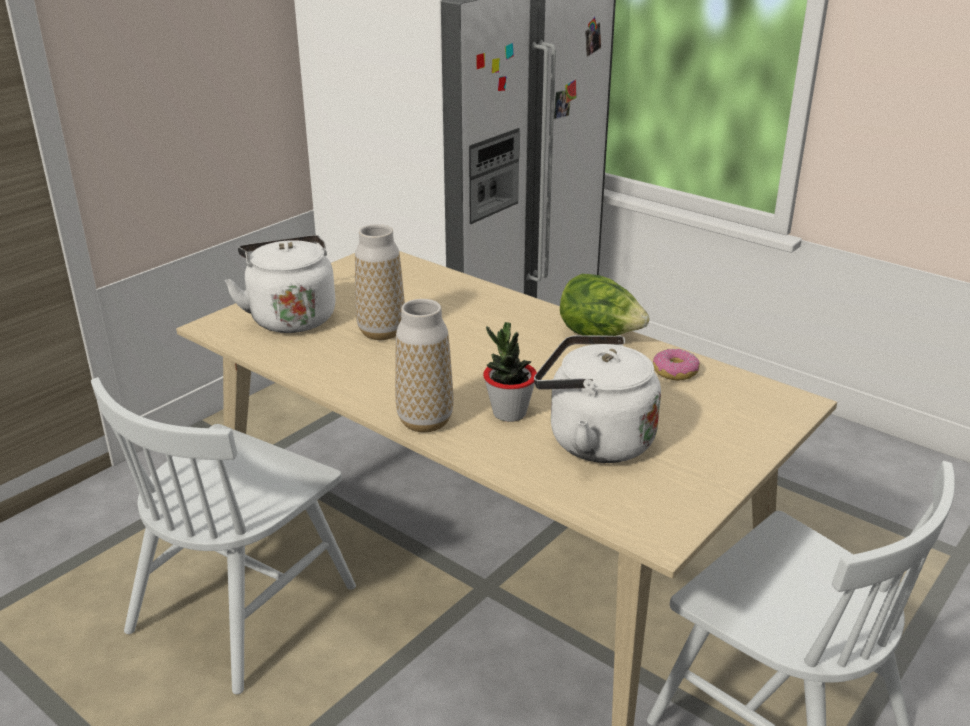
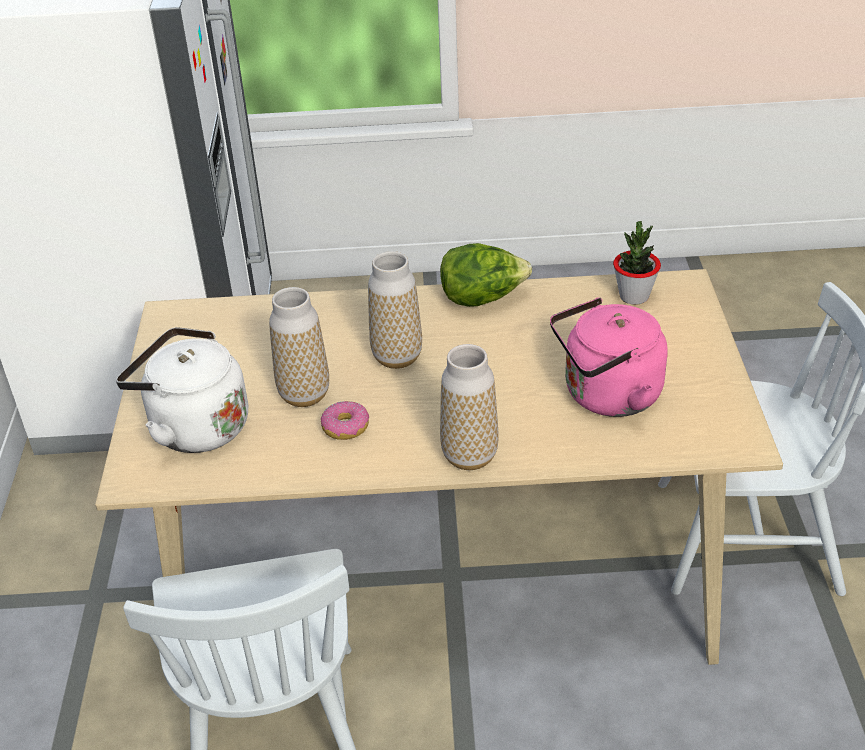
camera: 40 degrees left, 10 degrees up
potted plant [483,322,537,422] -> potted plant moved to [613,221,661,305]
white kettle [534,335,661,463] -> pink kettle [550,297,668,417]
donut [653,349,700,380] -> donut moved to [321,401,369,440]
none -> vase [368,251,422,369]

